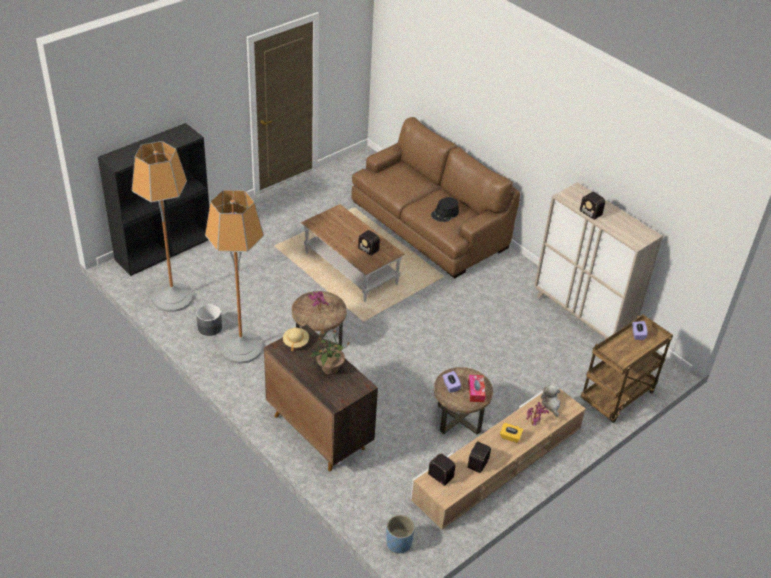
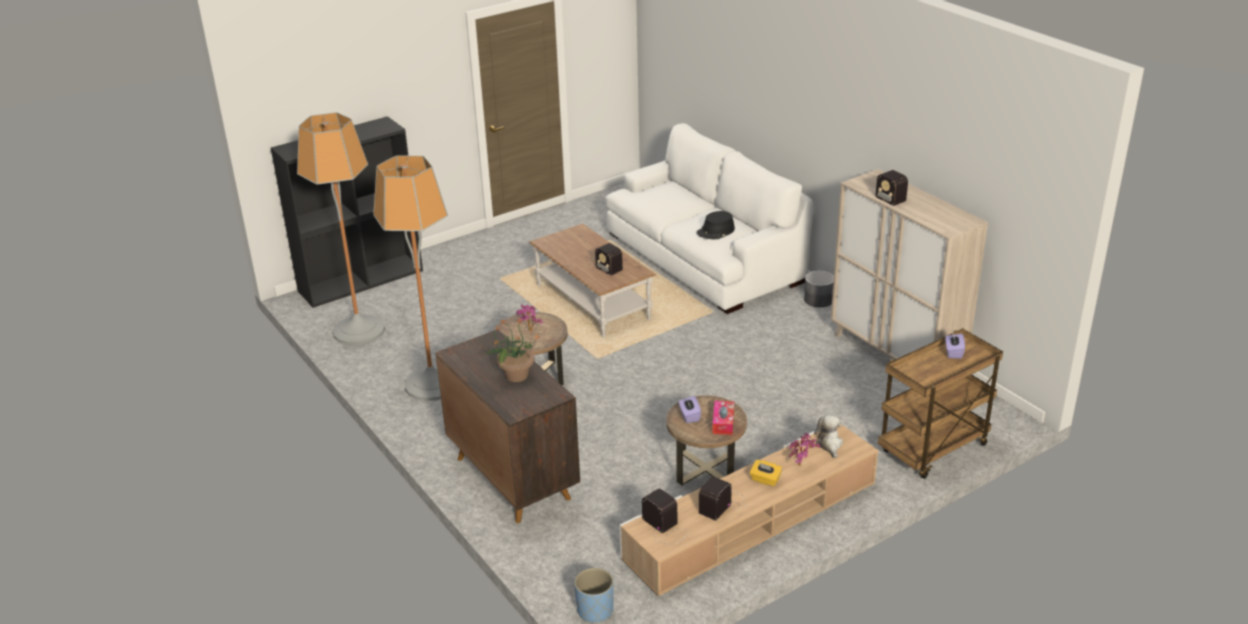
camera: 10 degrees right, 10 degrees down
grey planter [196,304,222,336] -> grey planter moved to [804,270,834,307]
beige hat [283,328,309,352] -> none
brown sofa [351,117,520,278] -> white sofa [606,123,813,314]

